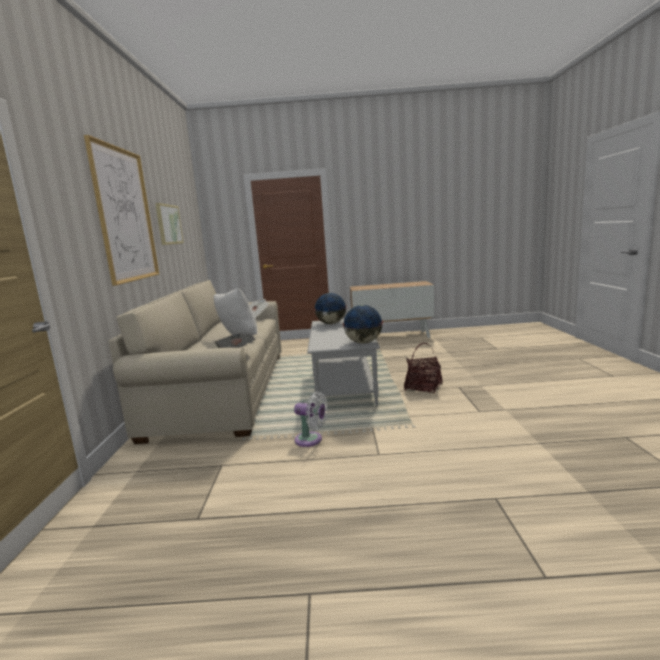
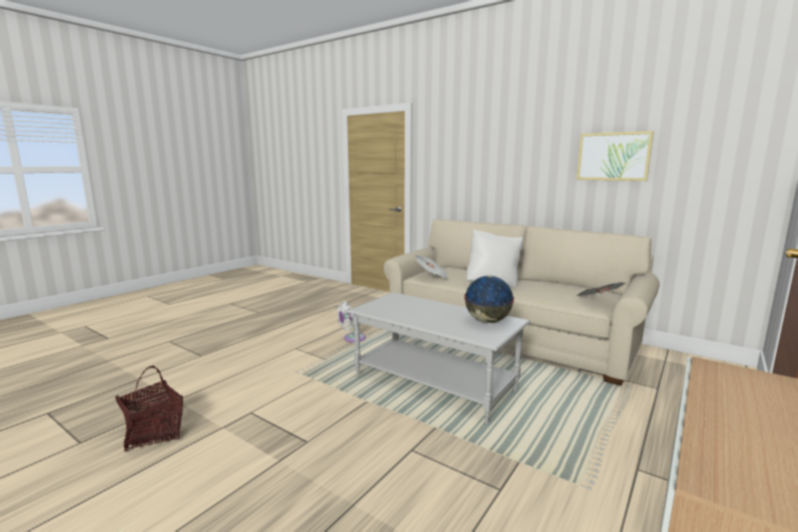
camera: 125 degrees right, 0 degrees up
picture [84,135,159,286] -> none
globe [343,305,383,344] -> none
basket [404,343,442,393] -> basket moved to [115,366,183,451]

